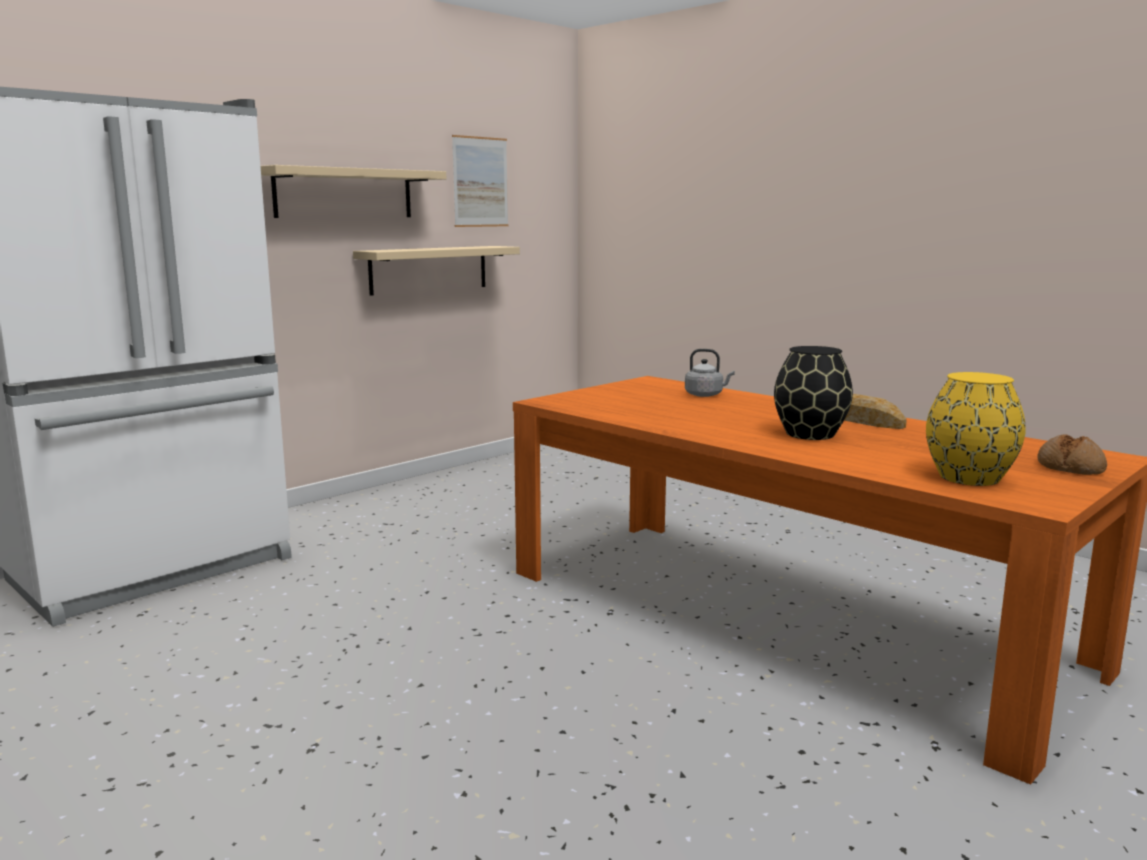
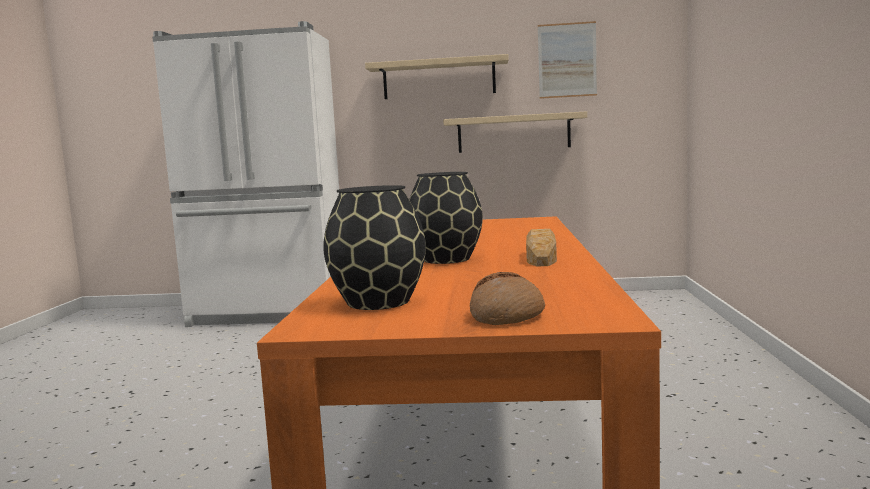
camera: 50 degrees right, 5 degrees down
grey kettle [685,349,735,397] -> none
yellow vase [926,372,1026,486] -> black vase [323,185,426,310]

